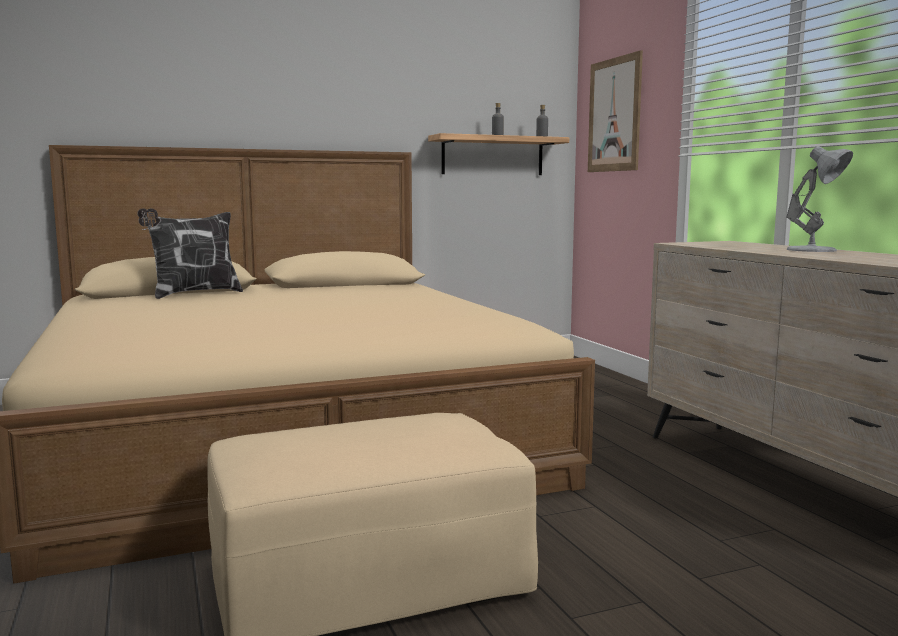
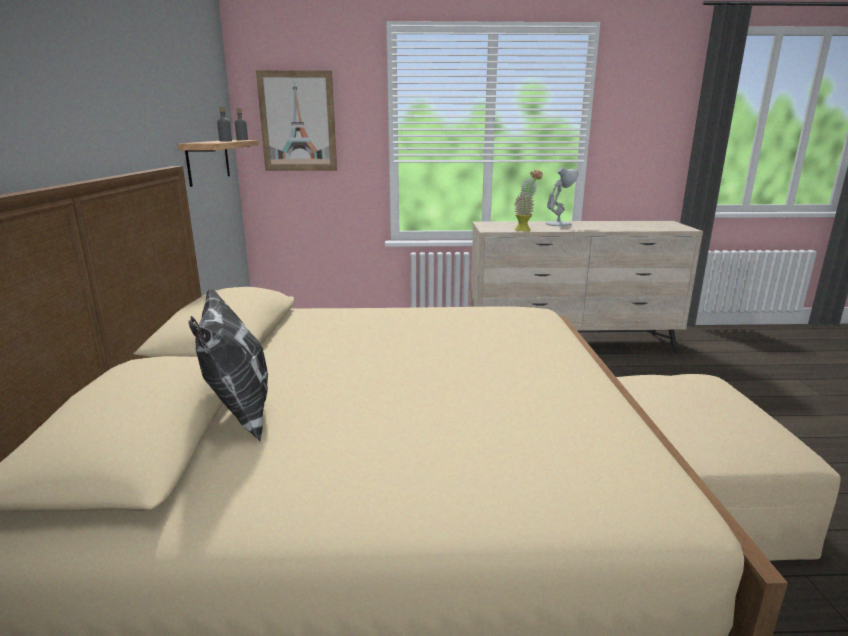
camera: 70 degrees left, 10 degrees up
none -> potted plant [514,169,543,231]

